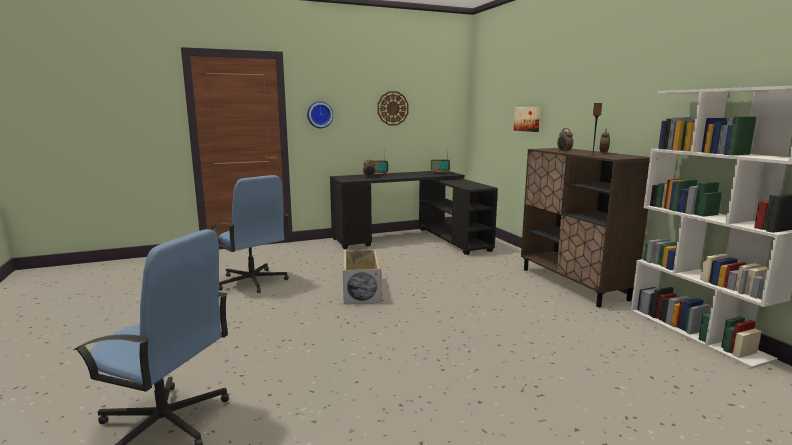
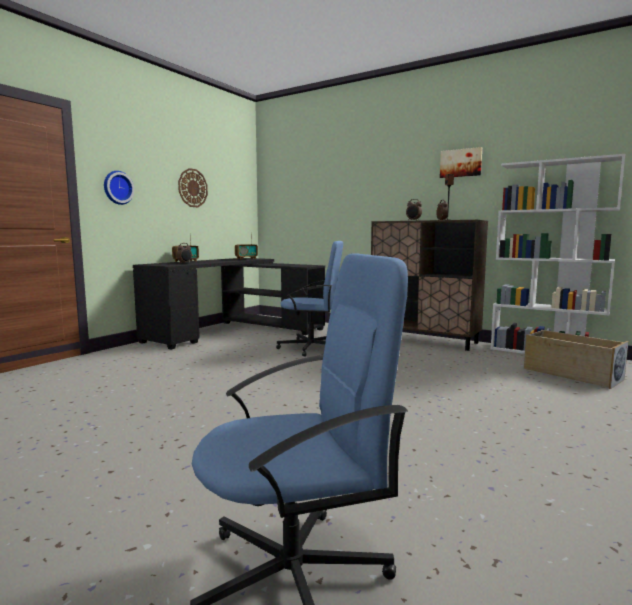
camera: 35 degrees left, 5 degrees down
blue office chair [211,175,289,293] -> blue office chair moved to [276,241,343,357]
beige storage box [343,249,381,304] -> beige storage box moved to [524,330,629,389]
picture [514,107,540,132] -> picture moved to [440,147,482,178]

